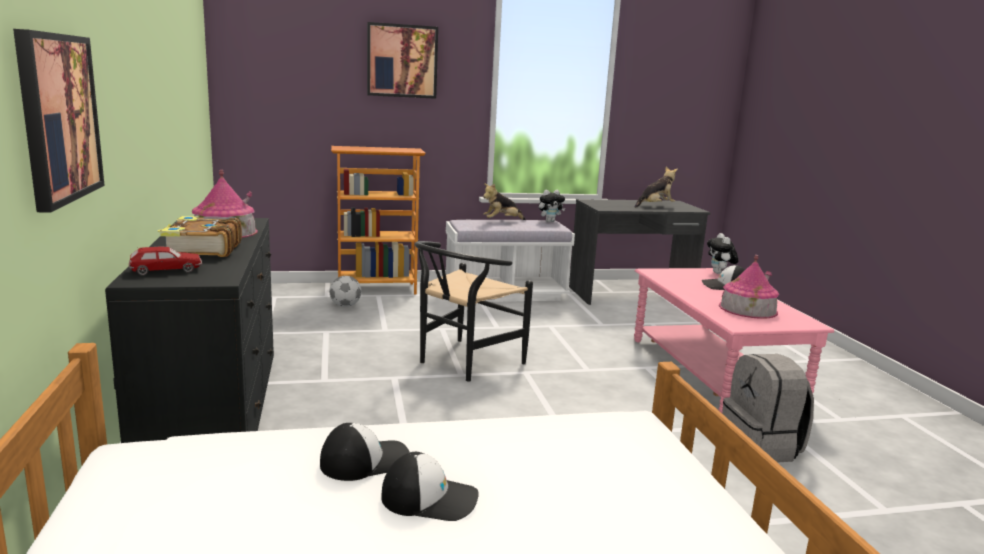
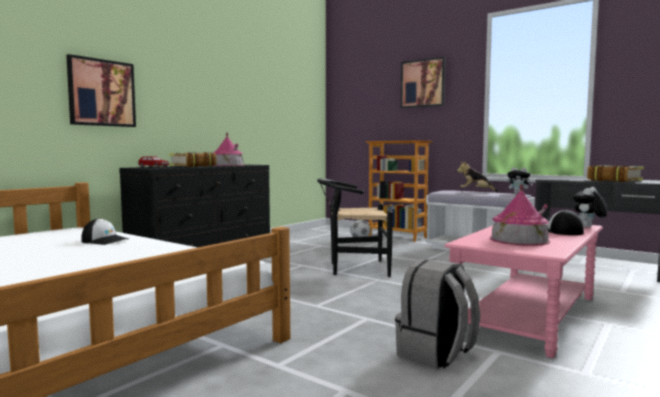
camera: 50 degrees right, 10 degrees down
cap [381,452,479,521] -> none
plush toy [635,167,678,208] -> book [587,165,644,182]

